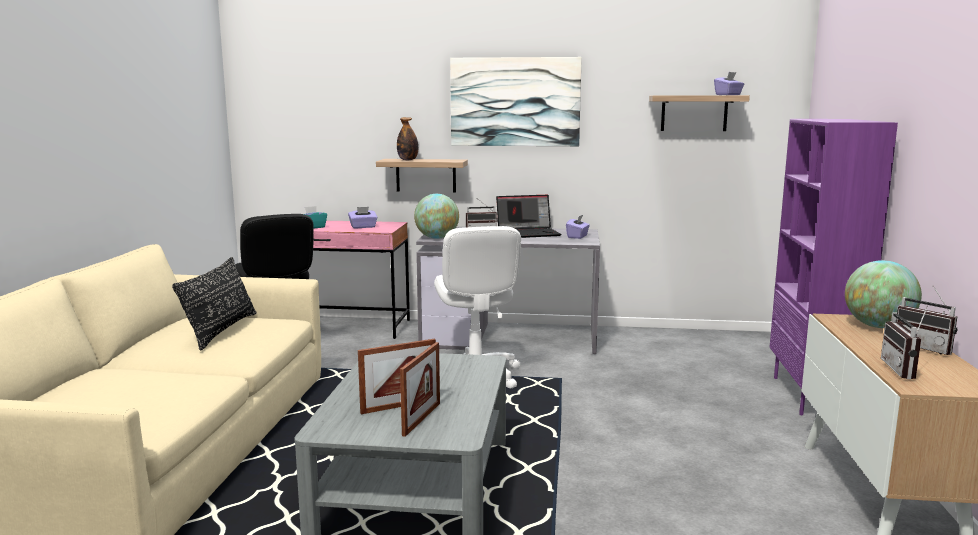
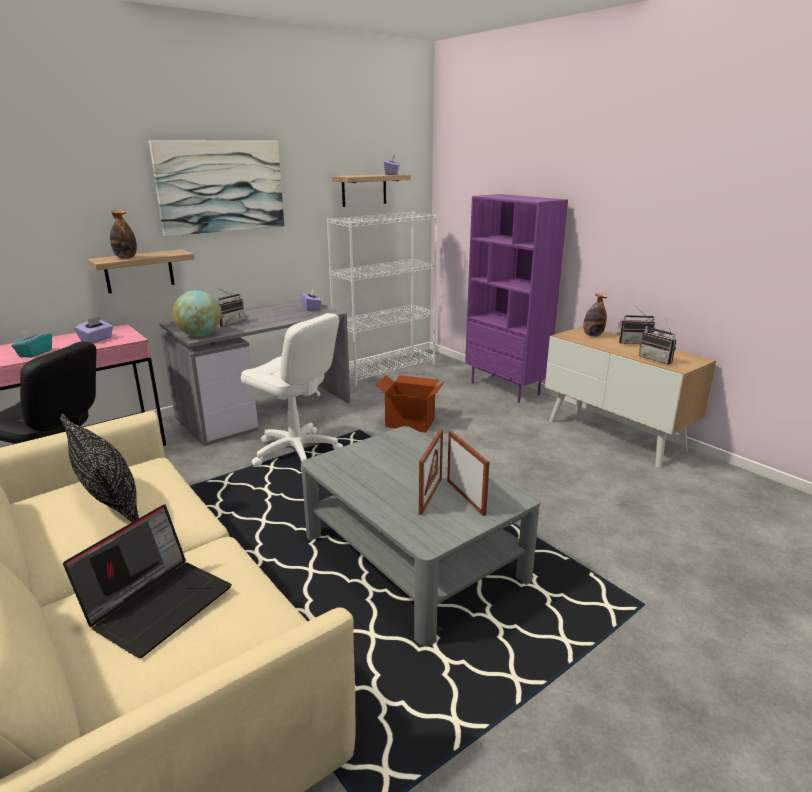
camera: 45 degrees left, 10 degrees up
laptop [496,195,561,238] -> laptop moved to [63,504,232,658]
globe [845,260,922,328] -> bottle [583,293,608,336]
none -> white bookcase [327,211,438,386]
none -> cardboard box [376,375,444,433]

